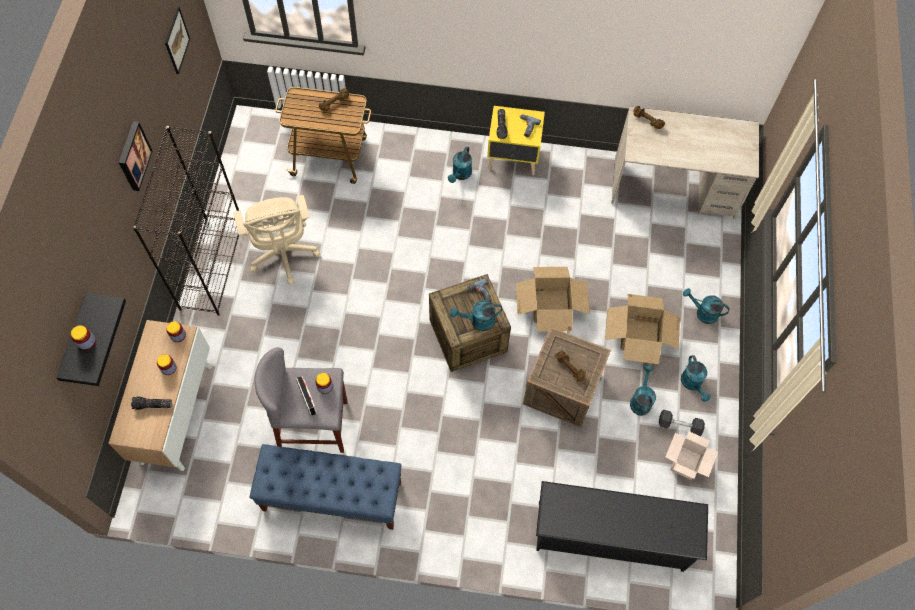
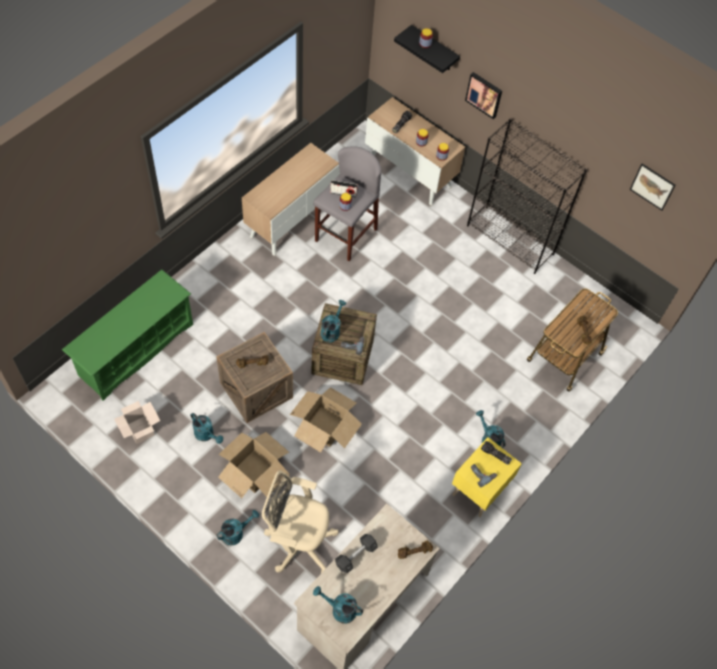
camera: 120 degrees right, 5 degrees down
picture [118,121,152,191] -> picture moved to [465,72,502,119]
beige office chair [233,195,321,285] -> beige office chair moved to [262,470,338,573]
blue bench [250,444,401,530] -> cabinet [242,143,340,256]
black shoe rack [536,481,708,572] -> green shoe rack [62,269,193,401]
grey dumbbell [659,410,705,436] -> grey dumbbell moved to [335,534,378,573]
turquoise watering can [681,355,711,402] -> turquoise watering can moved to [313,586,363,624]

